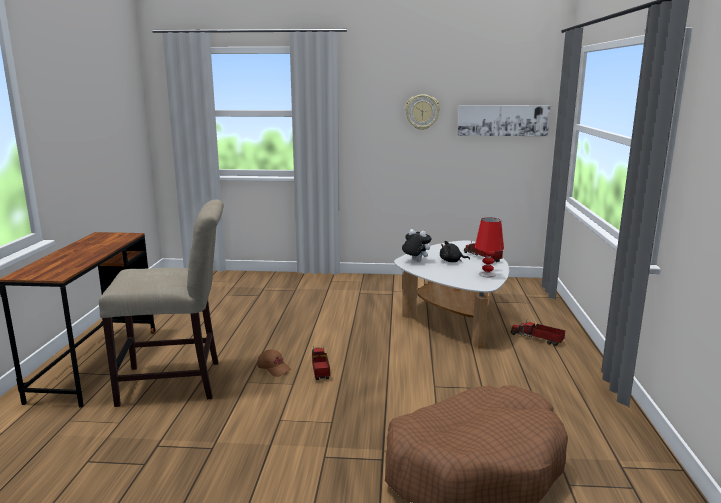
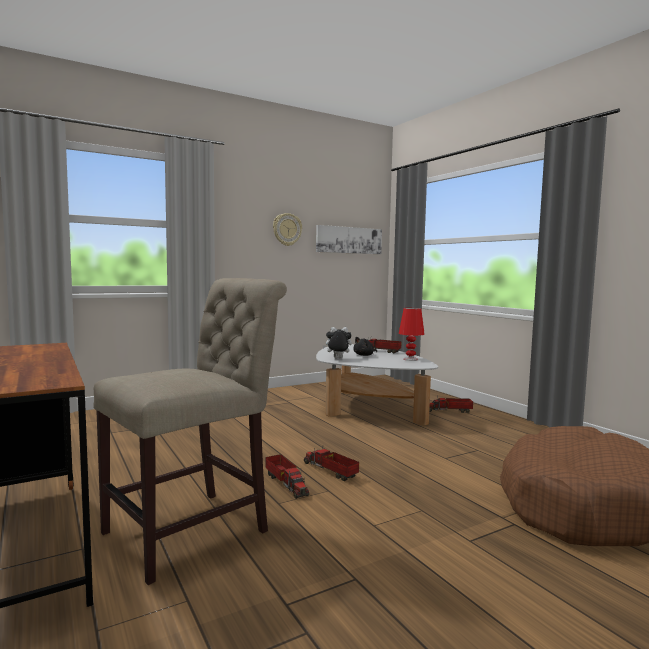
camera: 35 degrees left, 10 degrees down
brown cap [257,349,291,377] -> toy truck [266,454,309,499]

